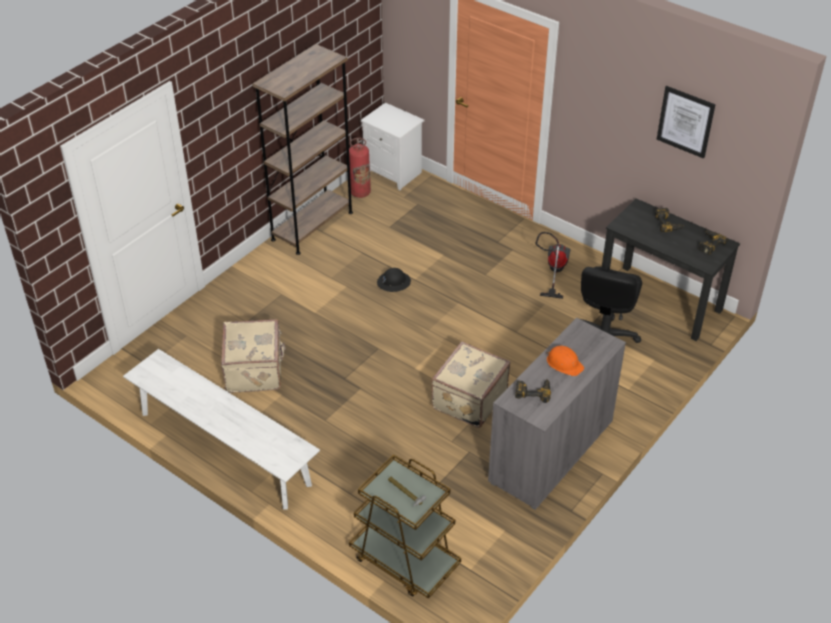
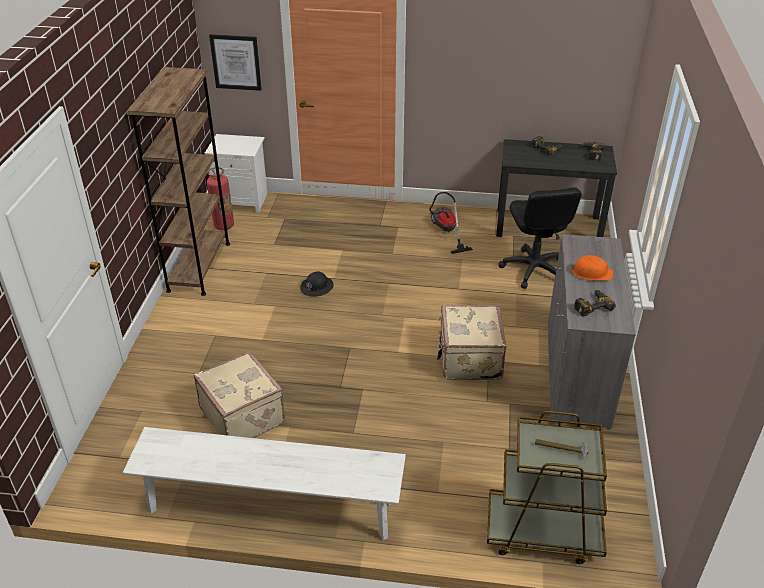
camera: 30 degrees left, 5 degrees down
picture [657,86,716,159] -> picture moved to [209,34,262,91]

